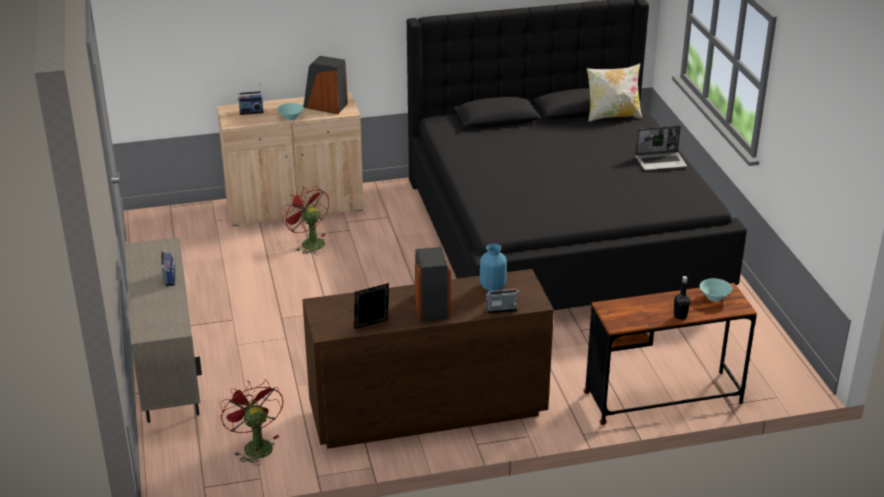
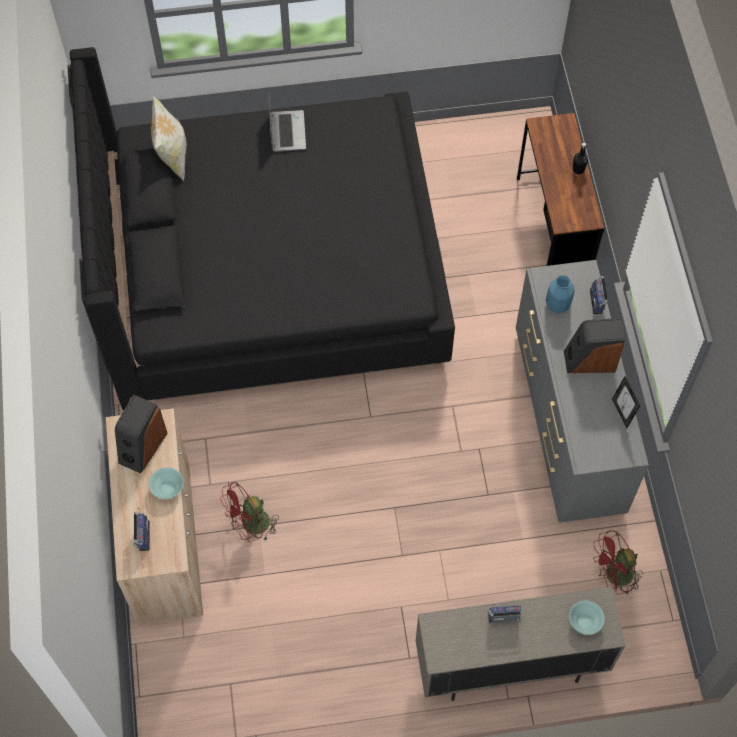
camera: 85 degrees left, 30 degrees up
brown dresser [302,269,554,449] -> grey dresser [516,260,649,523]
turquoise bowl [700,278,732,301] -> turquoise bowl moved to [569,601,605,635]

